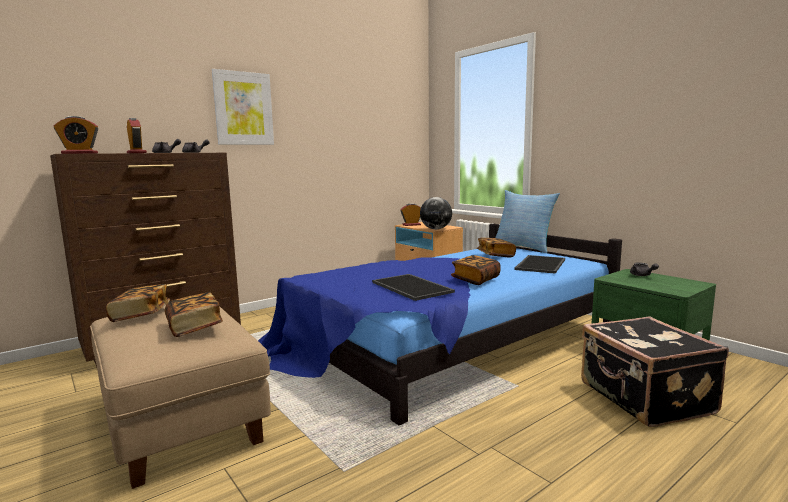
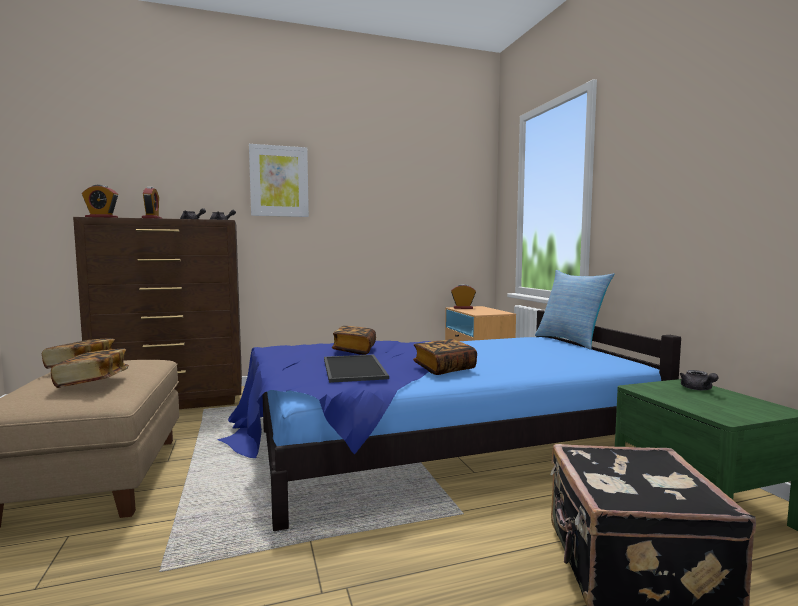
camera: 20 degrees right, 5 degrees down
globe [420,197,452,229] -> none
book [477,238,516,258] -> book moved to [332,326,376,355]
tray [514,255,565,274] -> none

